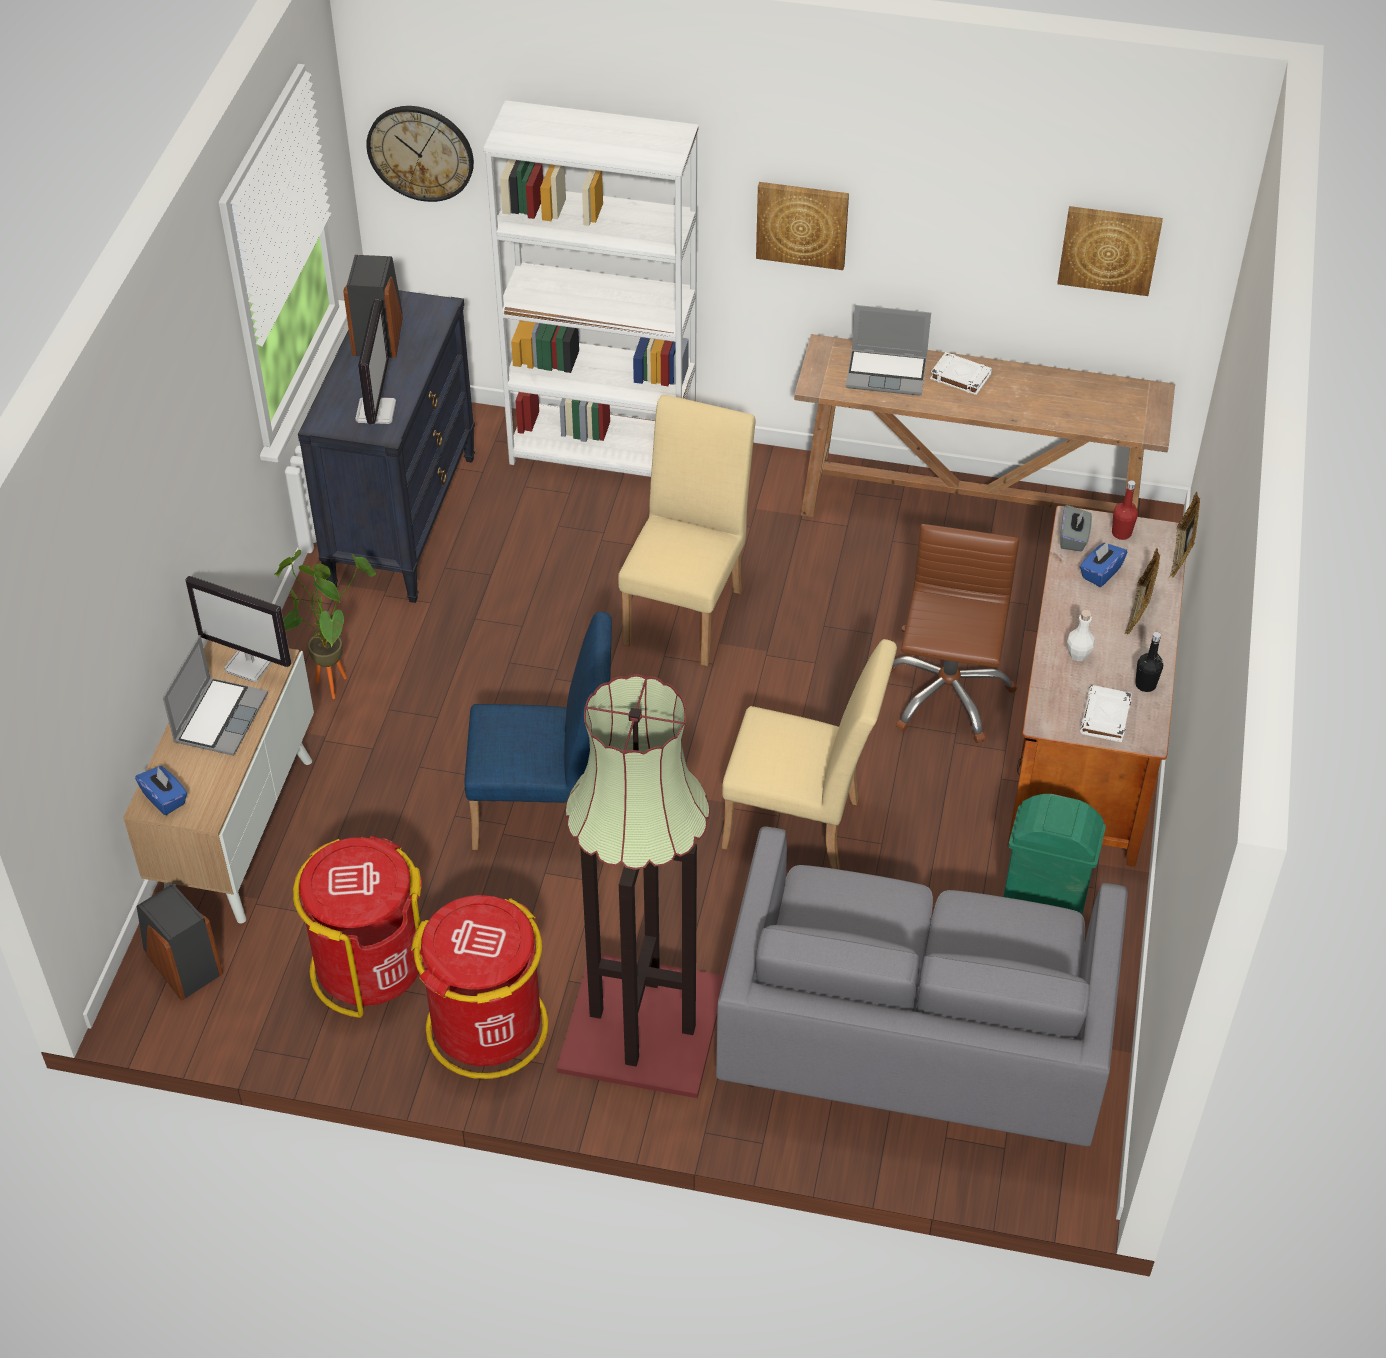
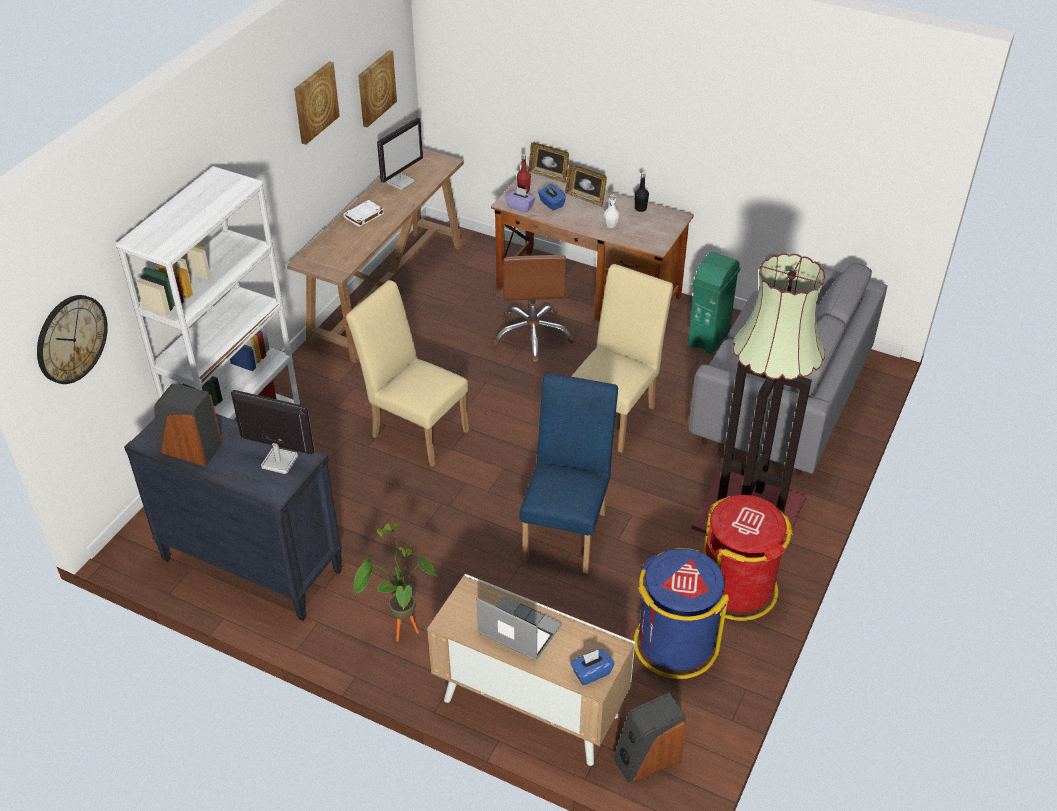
camera: 75 degrees left, 5 degrees down
monitor [185,576,292,682] -> monitor moved to [377,117,423,190]
red trash can [293,836,423,1018] -> blue trash can [633,548,729,679]
picture [756,182,849,270] -> picture moved to [294,61,340,145]
laptop [846,305,931,396] -> none
brown office chair [891,524,1019,743] -> brown office chair turned 120 degrees counterclockwise [492,255,575,363]
grey tissue box [1060,505,1092,551] -> purple tissue box [505,187,536,212]
white book [1080,685,1132,742] -> none

